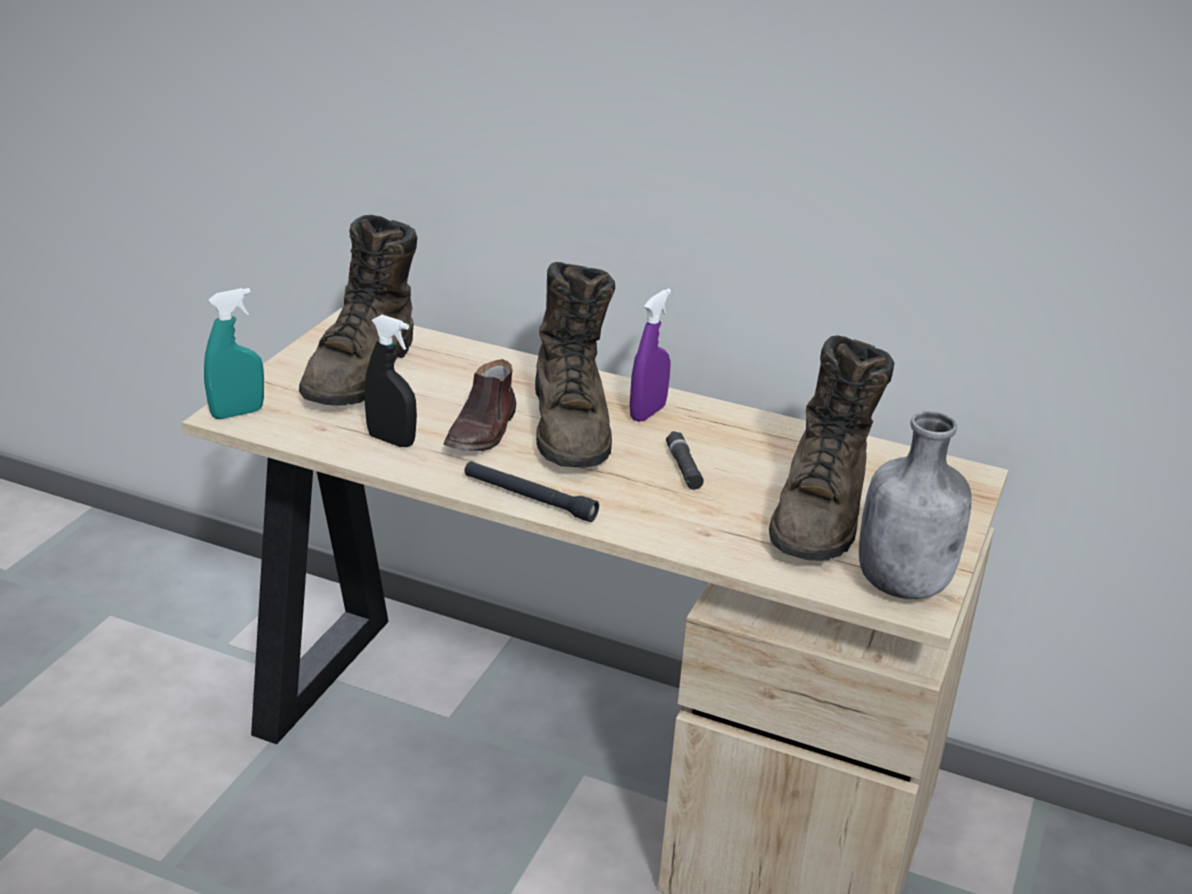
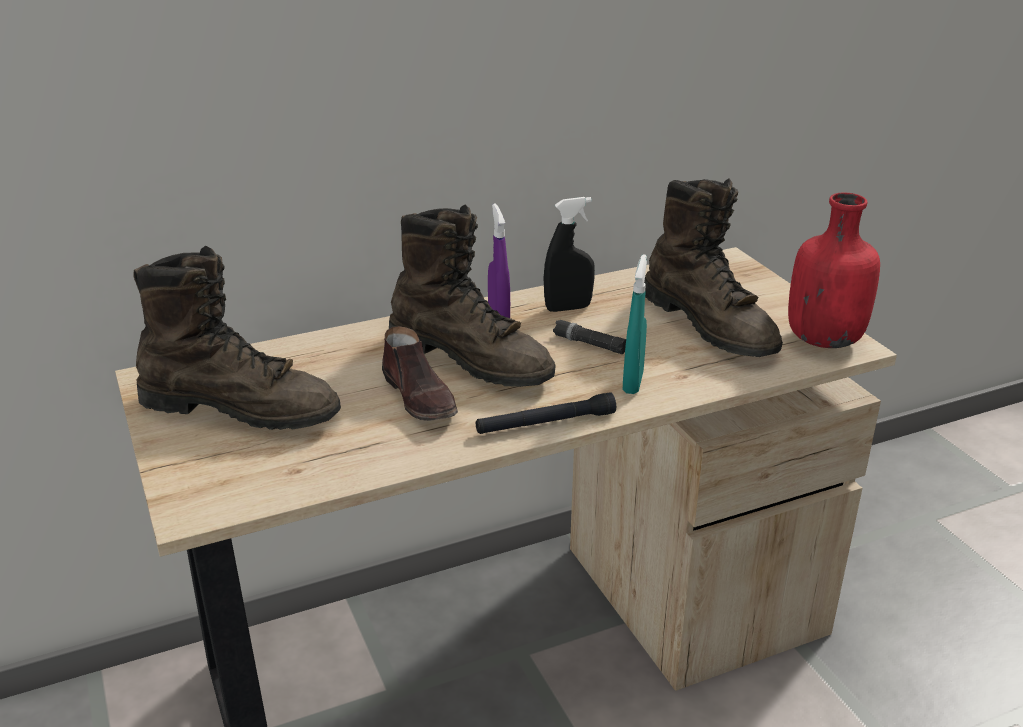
camera: 45 degrees left, 0 degrees up
turquoise spray bottle [204,288,264,419] -> turquoise spray bottle moved to [623,254,647,394]
brown boot [299,215,417,406] -> brown boot turned 45 degrees counterclockwise [133,246,341,430]
black spray bottle [364,315,417,447] -> black spray bottle moved to [544,197,595,312]
grey bottle [859,411,972,599] -> red bottle [788,193,880,348]

